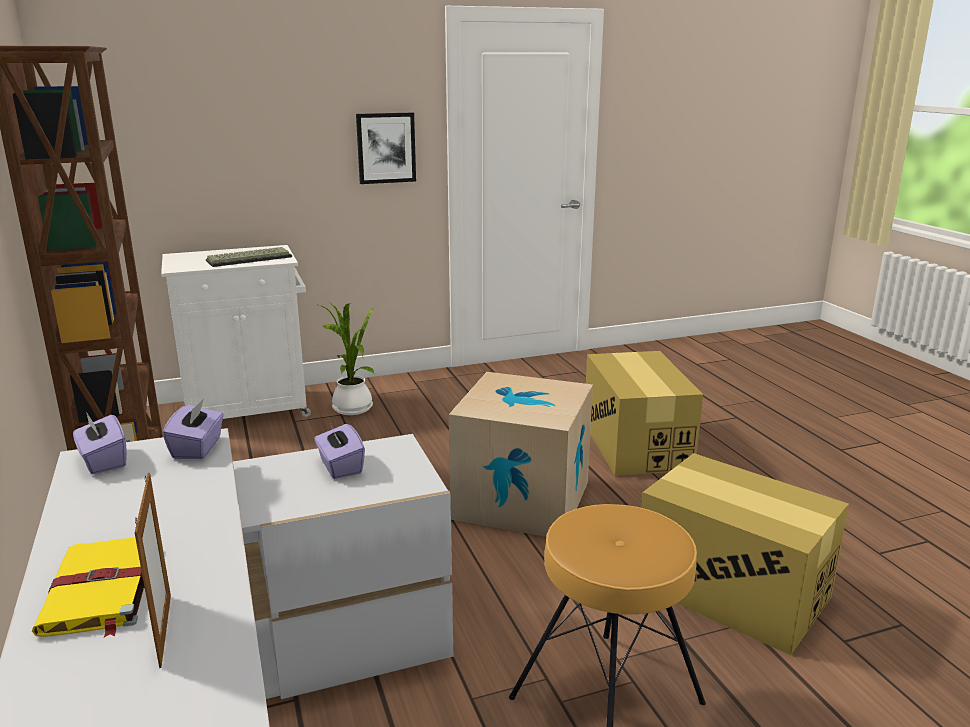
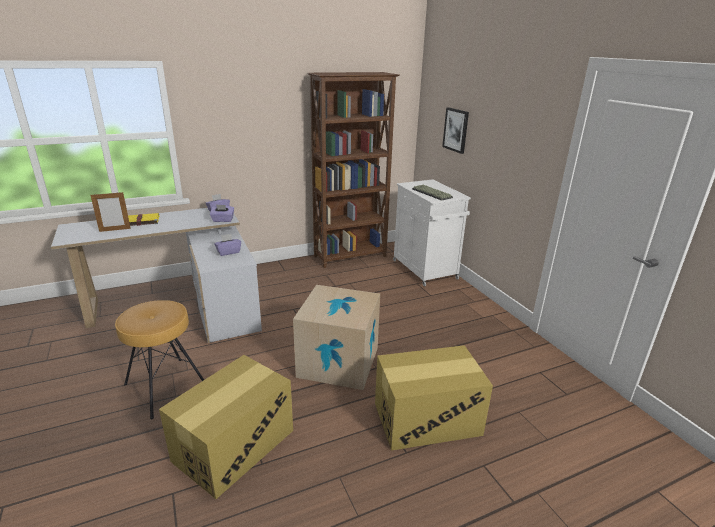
camera: 85 degrees right, 5 degrees up
potted plant [316,301,374,415] -> none
picture [356,113,416,184] -> picture moved to [442,107,469,154]

